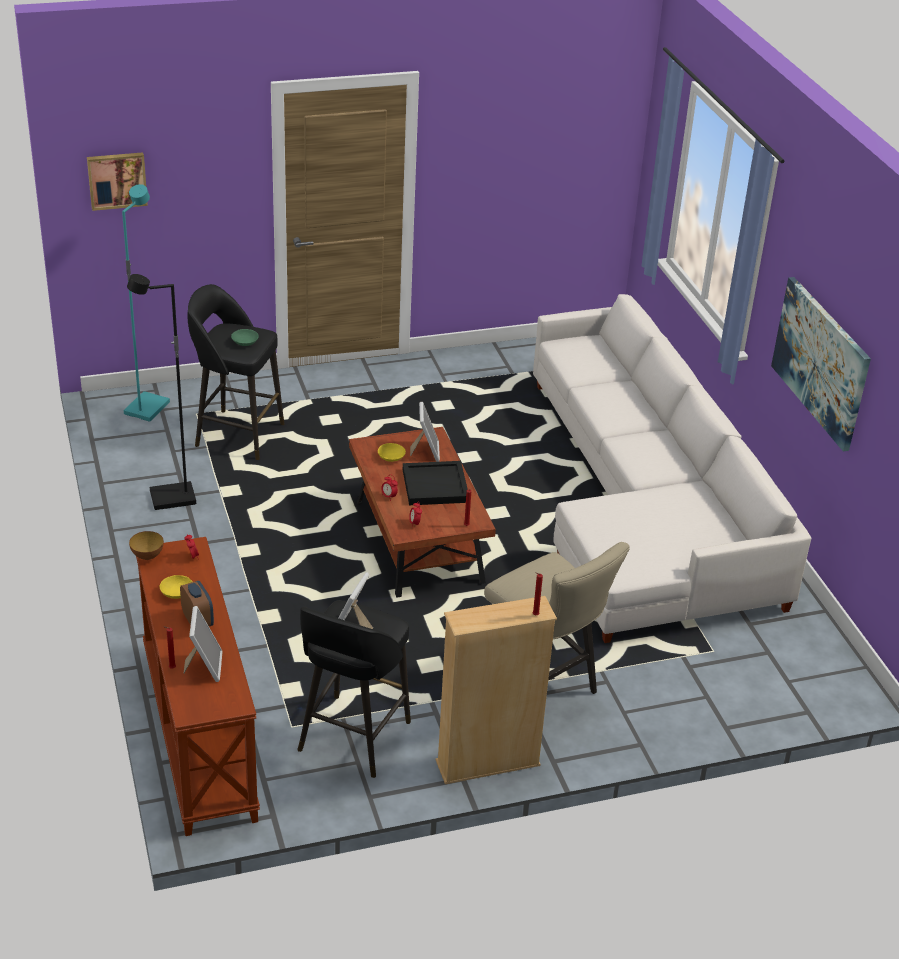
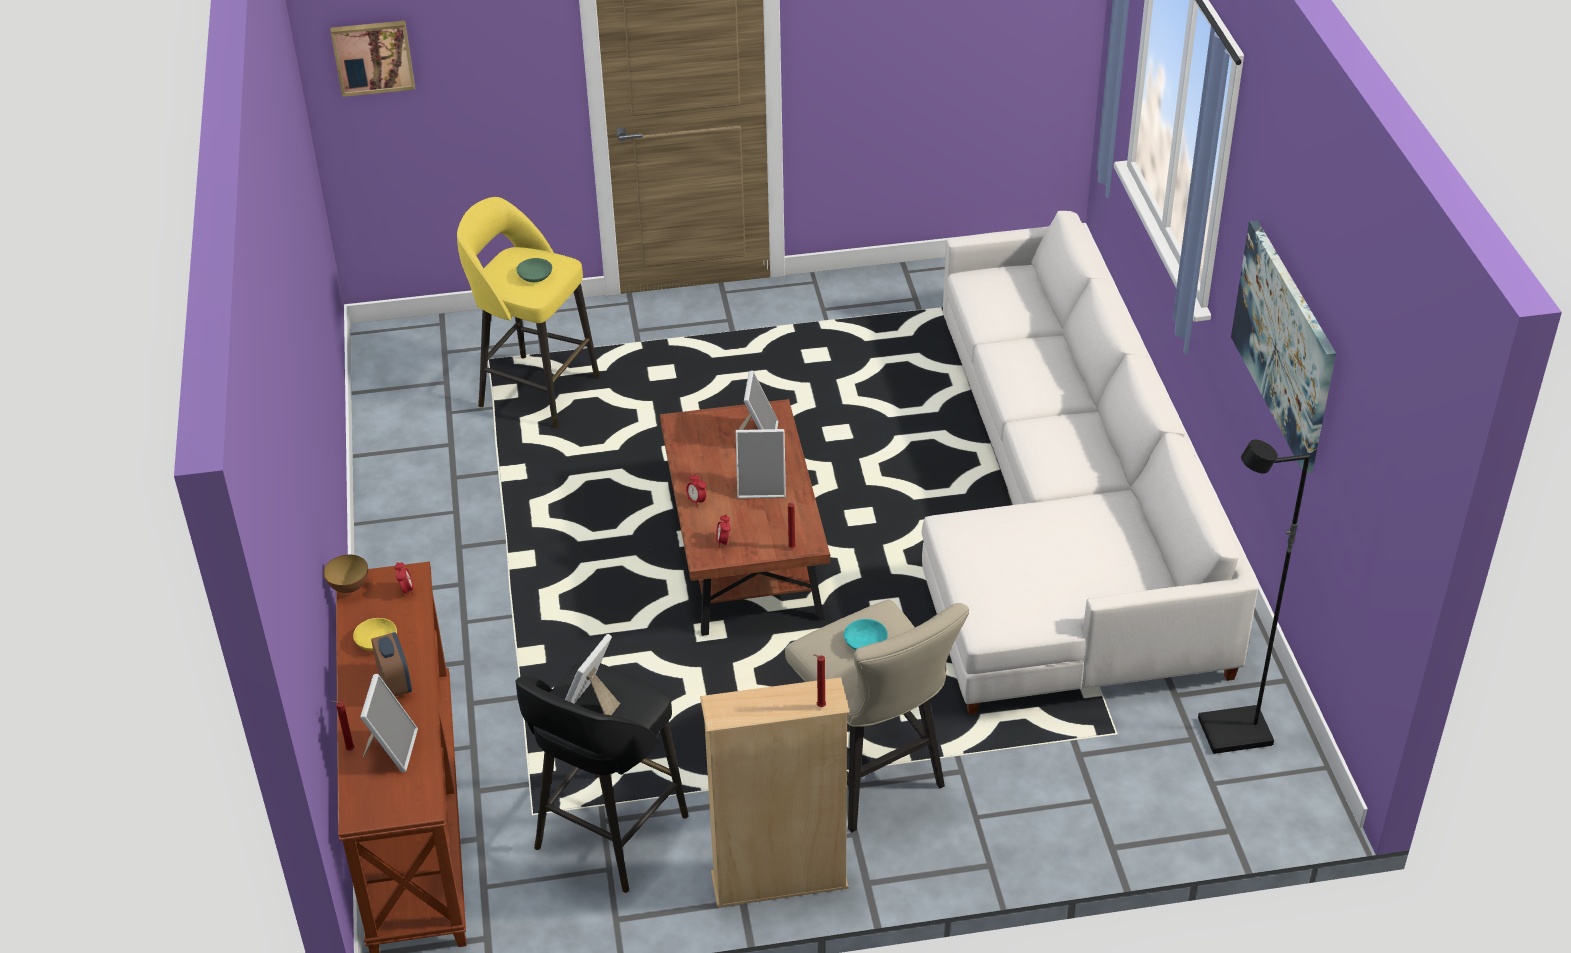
camera: 10 degrees right, 5 degrees up
turquoise floor lamp [122,184,170,422] -> none
black floor lamp [127,274,196,510] -> black floor lamp moved to [1198,440,1310,754]
black stool [188,284,284,460] -> yellow stool [457,197,600,429]
yellow bowl [378,443,406,462] -> none
black tray [403,461,468,505] -> picture frame [736,429,786,498]
none -> turquoise bowl [844,619,888,650]

